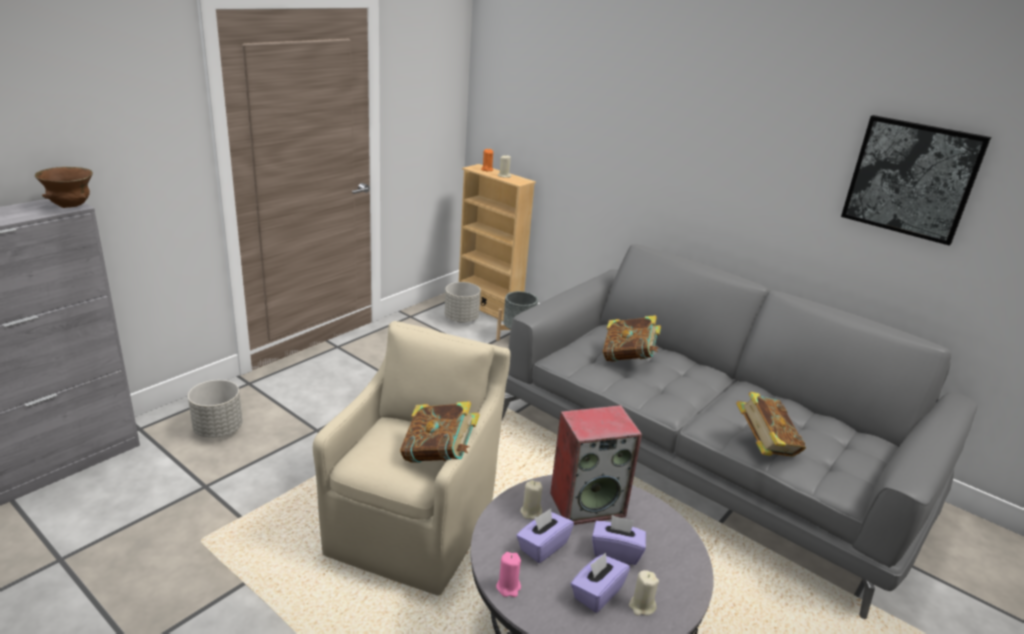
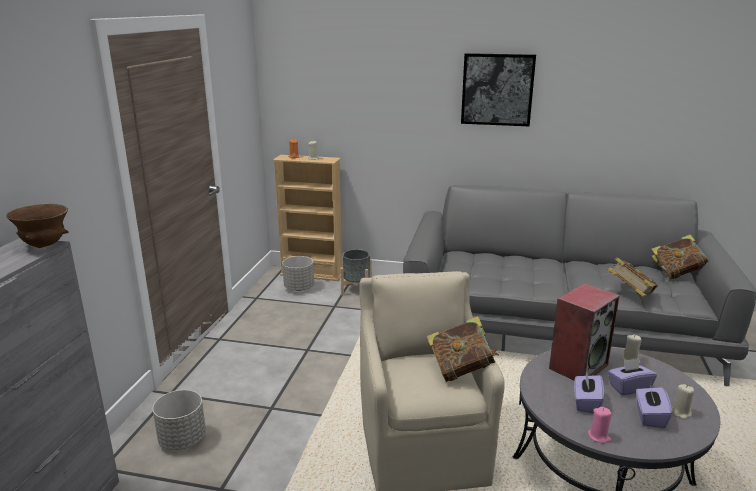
camera: 25 degrees left, 5 degrees down
beige candle [520,480,542,520] -> beige candle moved to [622,335,642,363]
book [603,315,661,362] -> book moved to [651,235,708,280]
picture [841,115,991,246] -> picture moved to [461,53,536,126]

